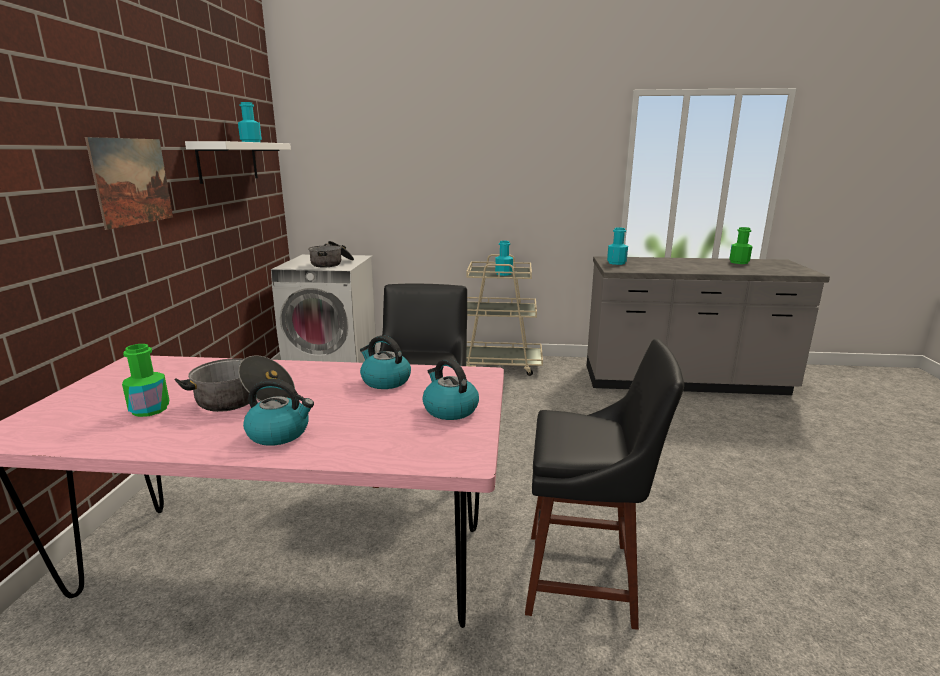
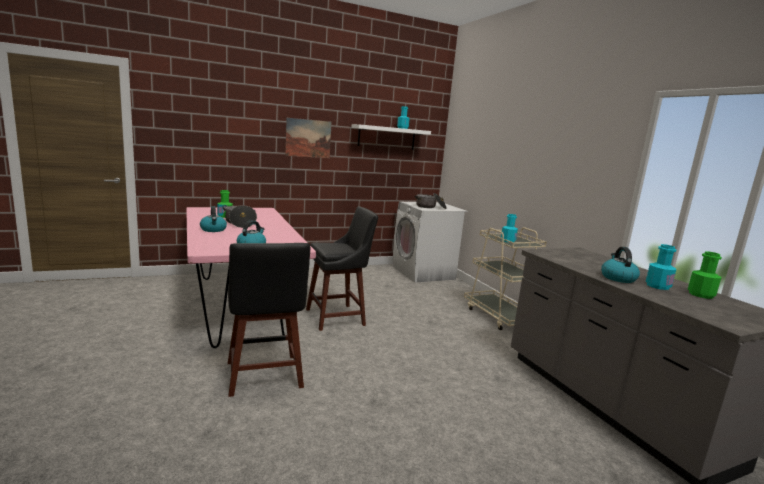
camera: 60 degrees right, 5 degrees down
kettle [360,335,411,389] -> kettle moved to [601,247,640,283]
turquoise bottle [607,228,628,265] -> turquoise bottle moved to [646,244,676,290]

